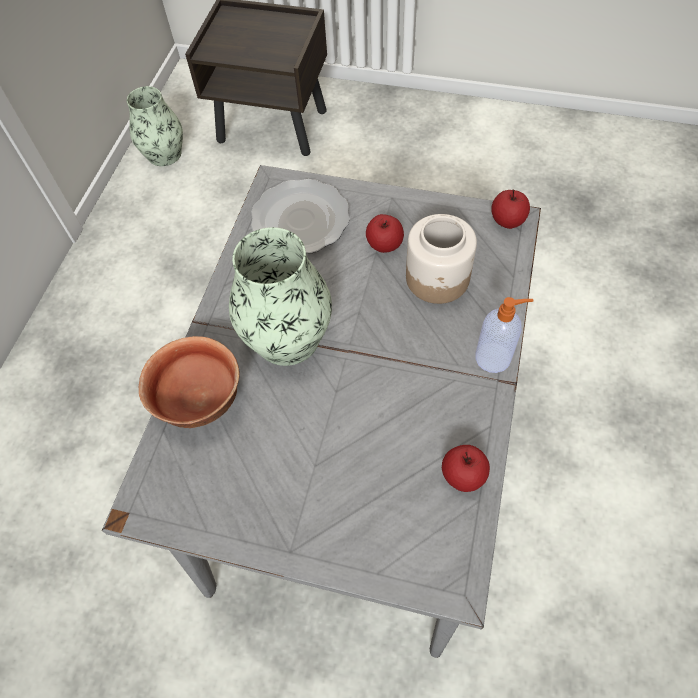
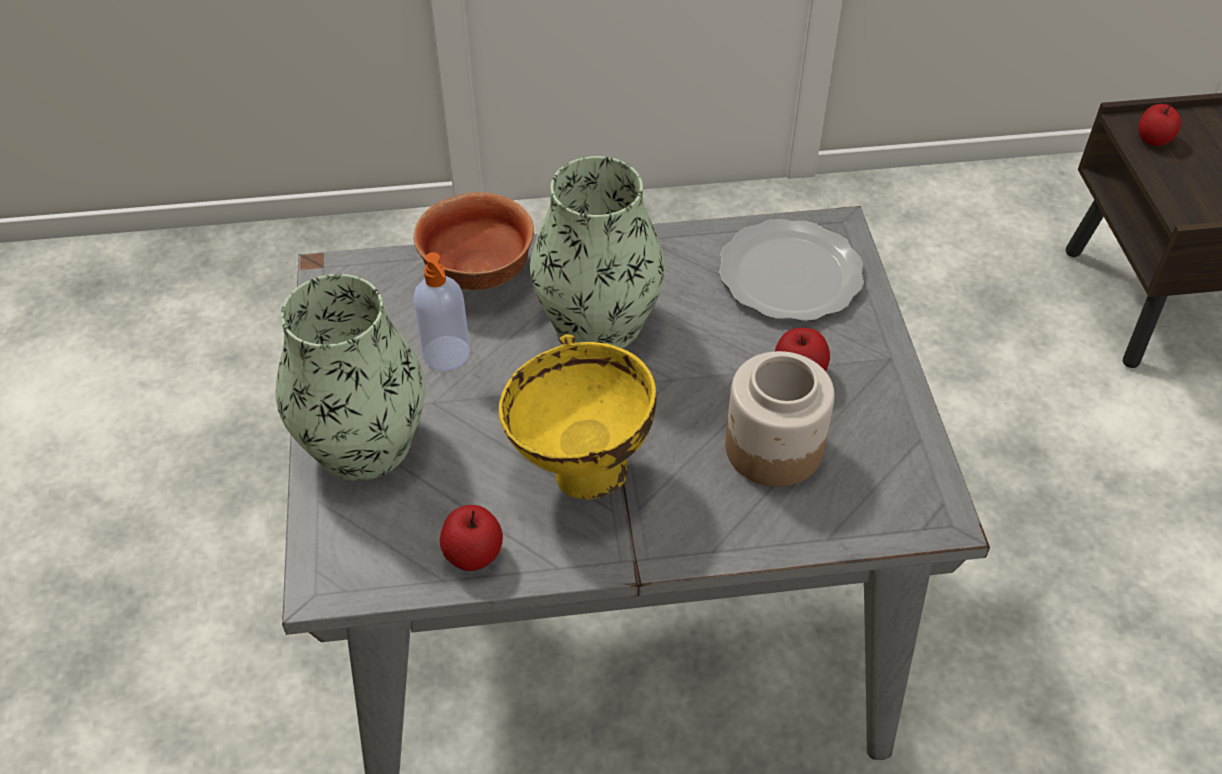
camera: 65 degrees right, 10 degrees down
vase [127,86,183,166] -> vase moved to [276,274,425,481]
soap dispenser [475,297,534,373] -> soap dispenser moved to [413,252,470,370]
apple [491,189,530,229] -> apple moved to [1138,103,1181,146]
none -> yellow bowl [499,334,656,499]

